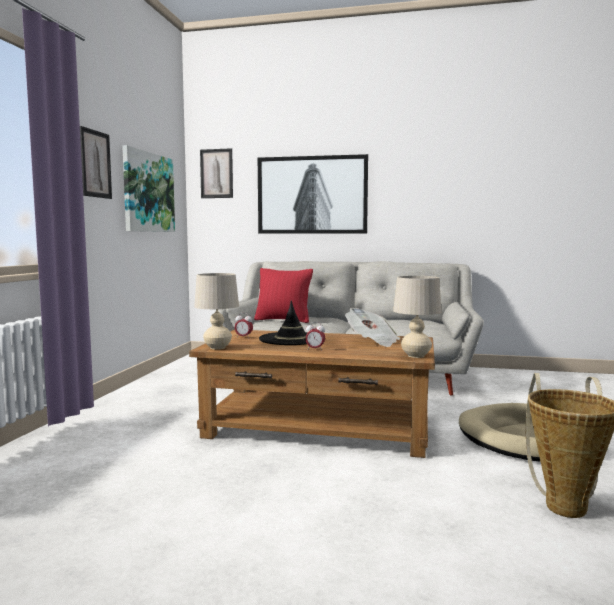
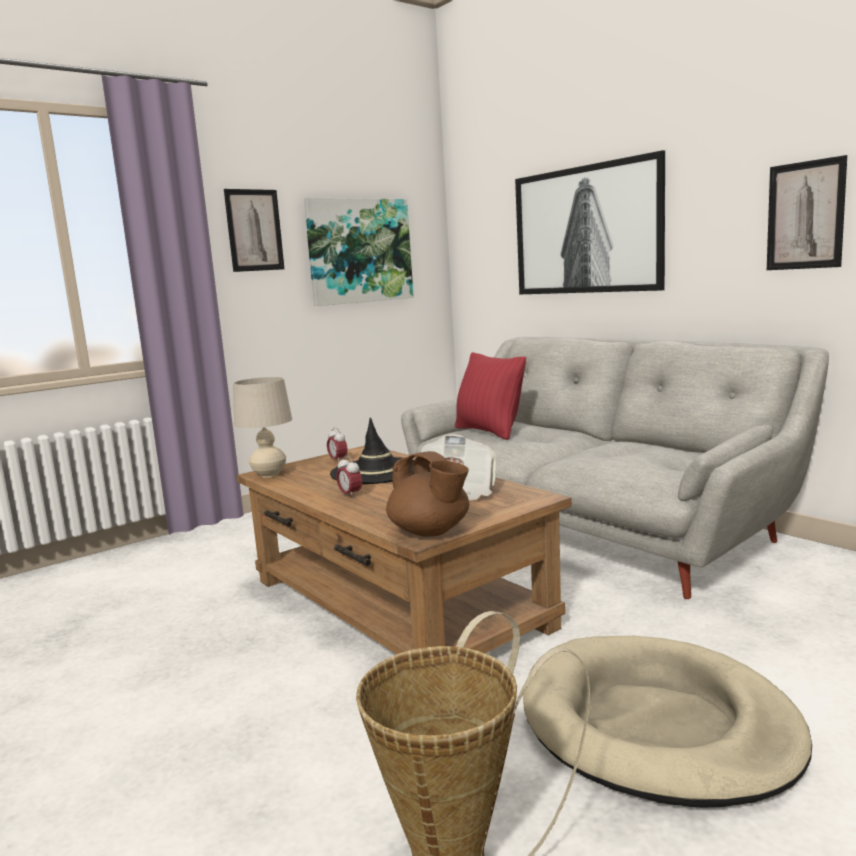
camera: 40 degrees right, 5 degrees up
picture [200,148,233,198] -> picture moved to [767,155,847,270]
beige table lamp [393,276,442,358] -> brown teapot [386,451,469,537]

